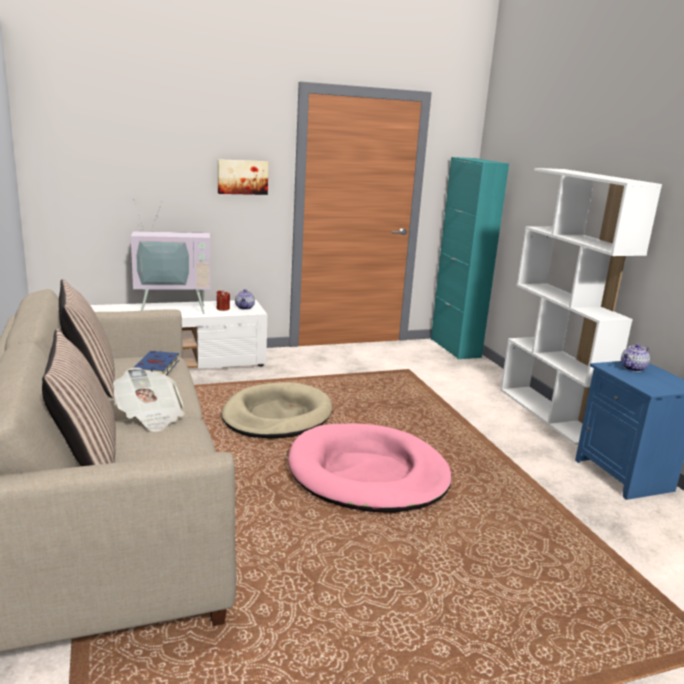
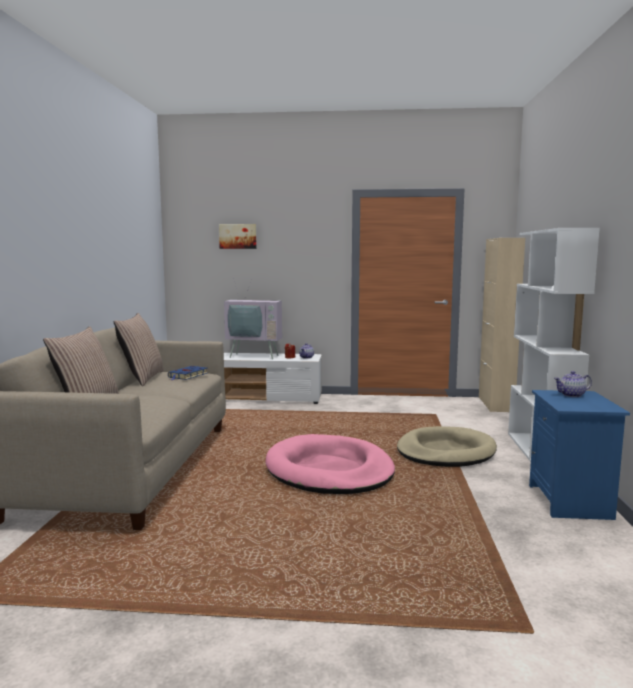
camera: 25 degrees right, 10 degrees down
newspaper [113,367,185,432] -> none
picture [218,159,268,195] -> picture moved to [219,224,257,249]
beige dog bed [222,382,332,438] -> beige dog bed moved to [397,426,497,467]
turquoise cabinet [431,157,509,359] -> beige cabinet [479,238,525,412]

